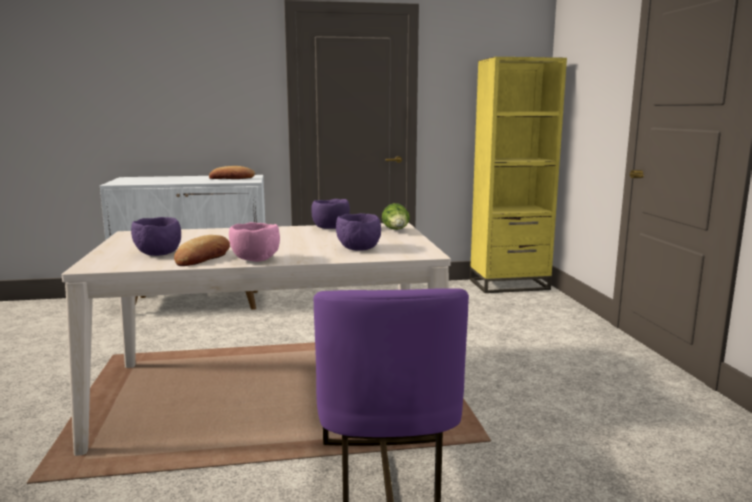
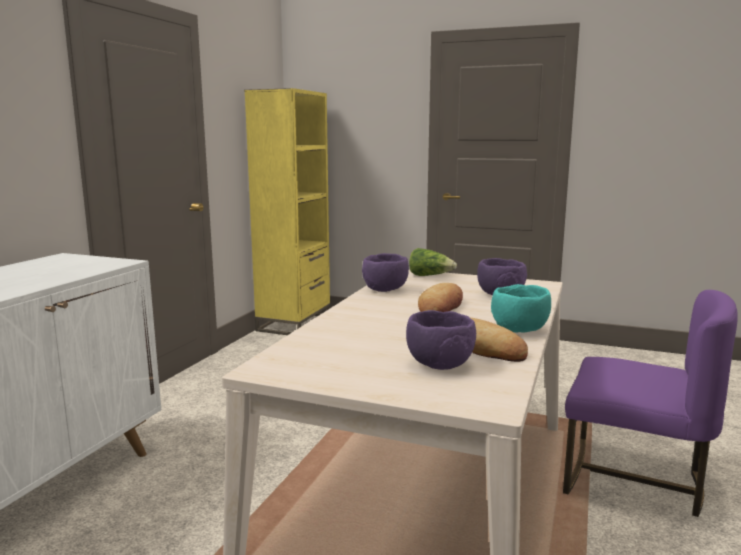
camera: 60 degrees left, 0 degrees up
bread [209,166,255,179] -> bread moved to [418,283,463,312]
pink bowl [229,222,280,262] -> turquoise bowl [491,284,551,333]

